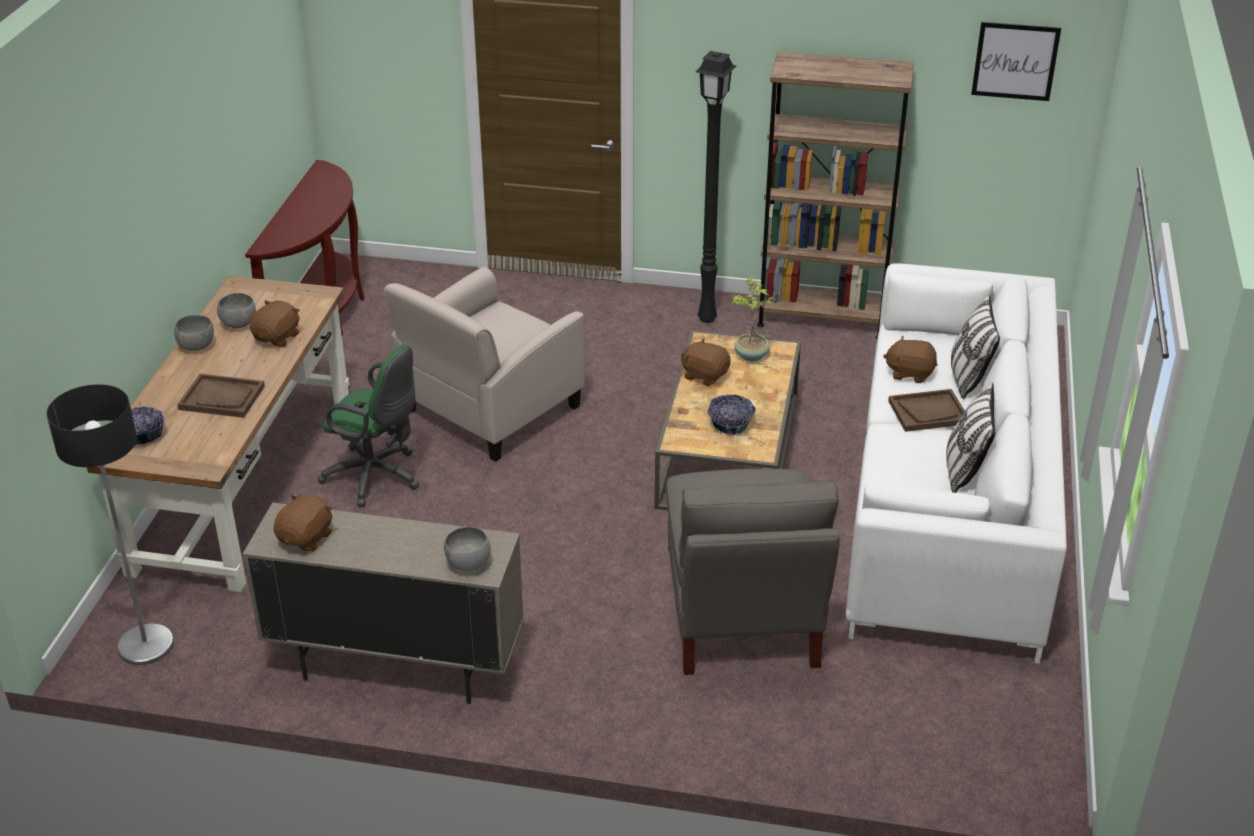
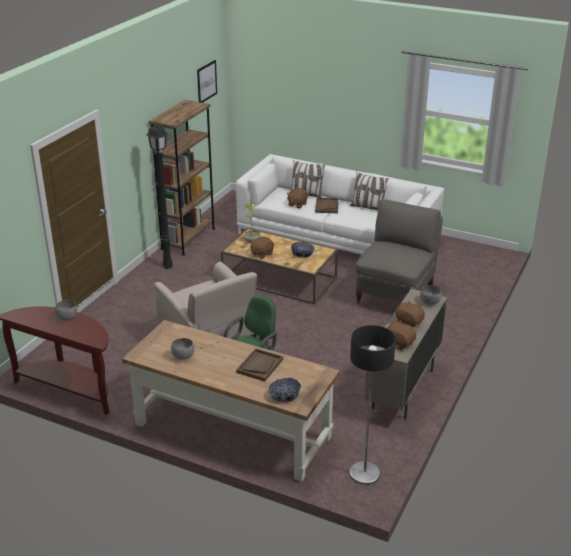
camera: 75 degrees left, 5 degrees down
grey bowl [174,315,214,351] -> grey bowl moved to [55,300,77,320]
brown plush toy [250,300,300,347] -> brown plush toy moved to [395,300,425,328]
grey armchair [666,469,840,675] -> grey armchair turned 75 degrees counterclockwise [356,200,443,305]

